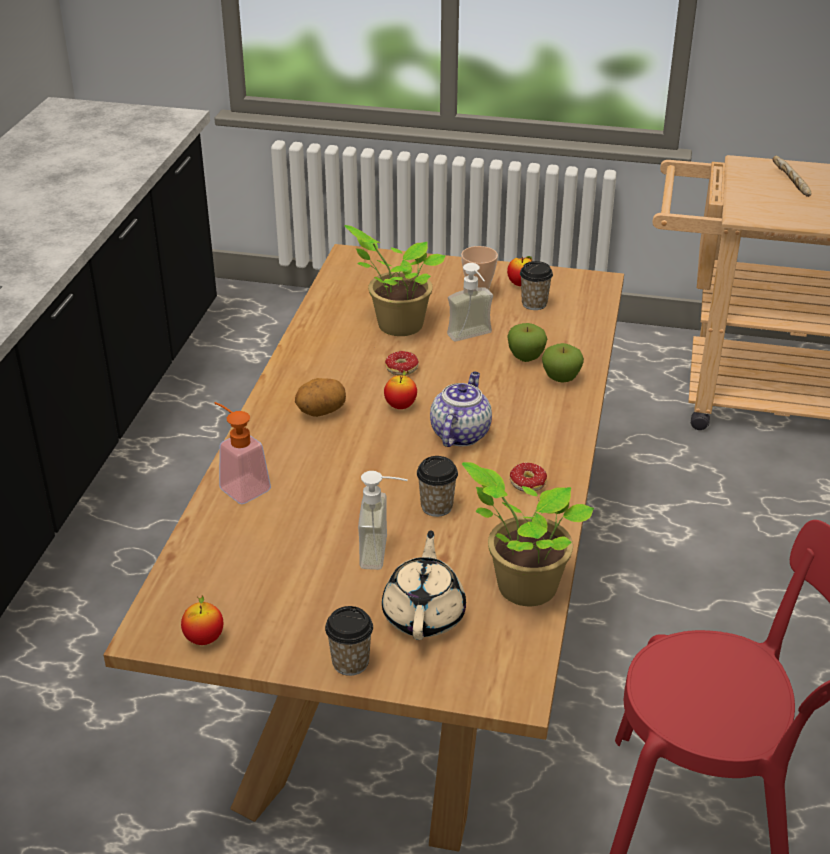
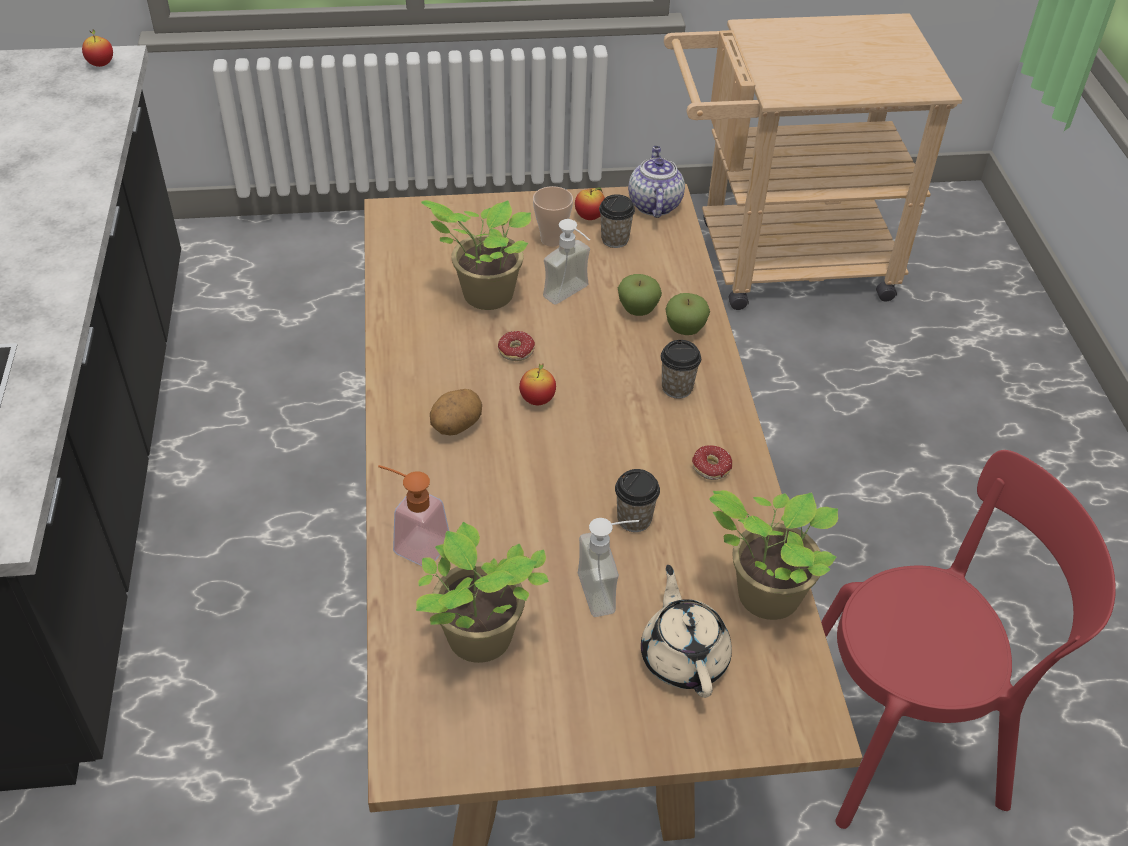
camera: 20 degrees left, 10 degrees up
apple [181,595,223,645] -> apple moved to [82,29,113,67]
cup [325,606,373,676] -> cup moved to [661,340,701,399]
teapot [430,372,492,447] -> teapot moved to [628,146,685,218]
bread [772,156,811,197] -> none
none -> potted plant [416,522,549,663]

